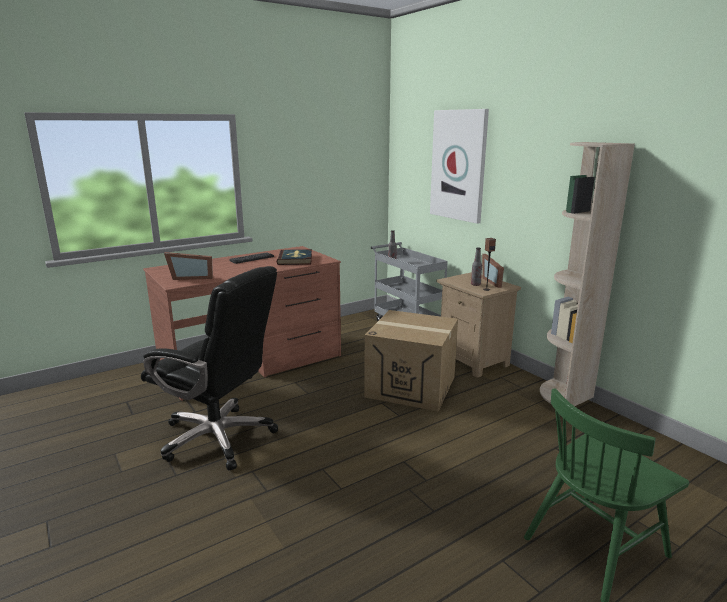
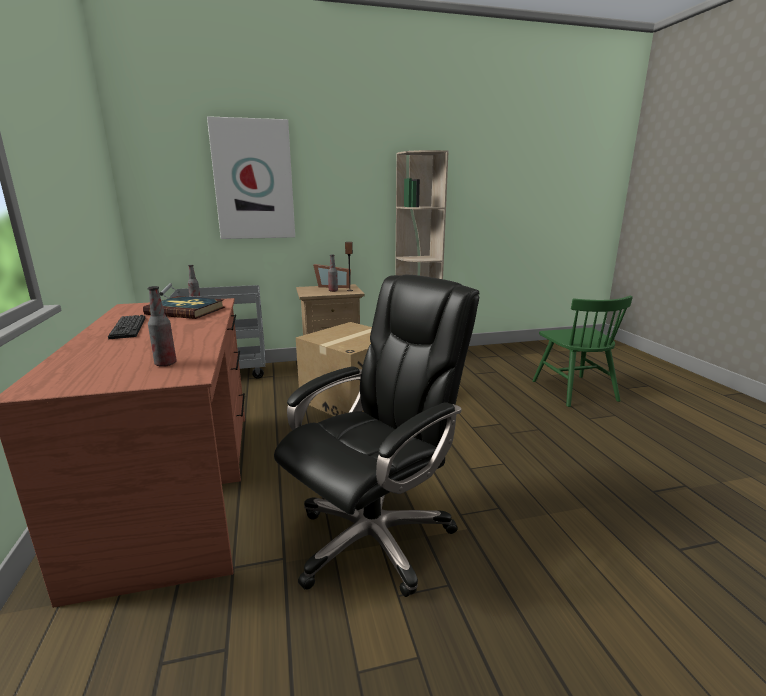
camera: 70 degrees left, 0 degrees up
picture frame [164,252,213,280] -> bottle [148,286,177,367]

